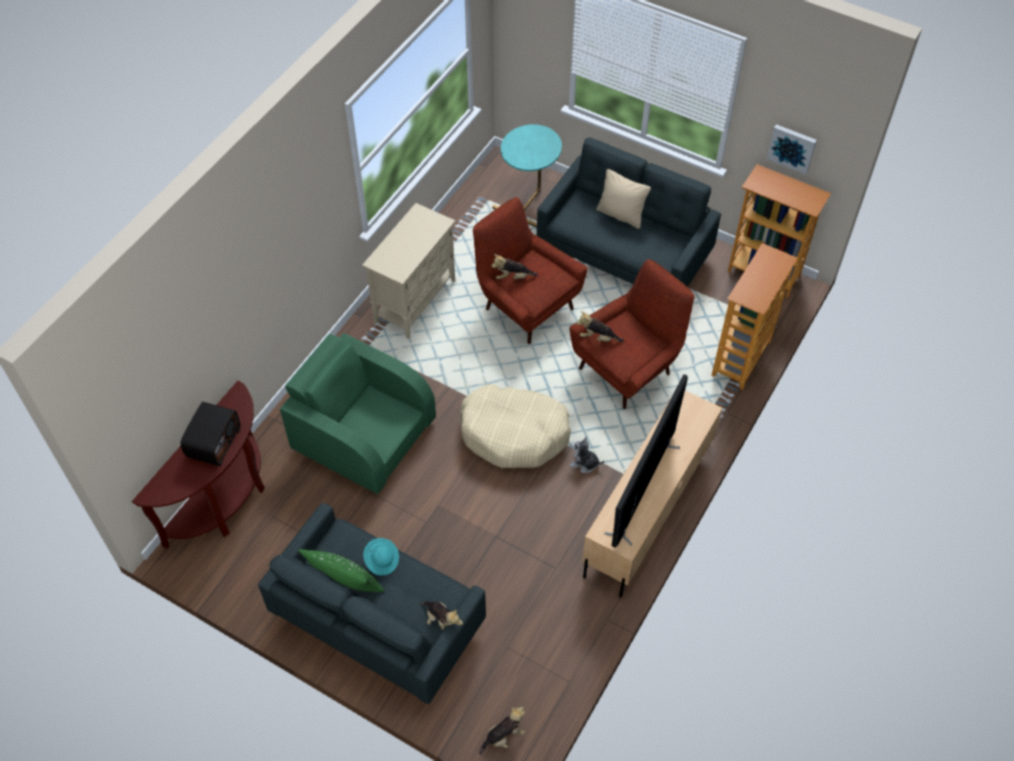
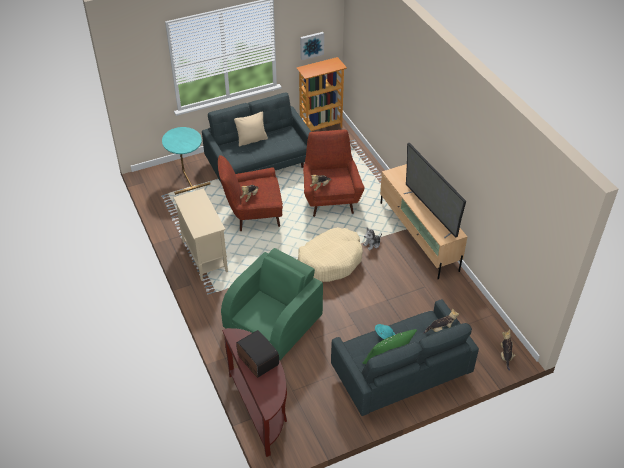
camera: 55 degrees left, 10 degrees down
green armchair [280,333,436,494] -> green armchair turned 150 degrees clockwise [221,248,323,360]
bookcase [711,243,797,390] -> none

